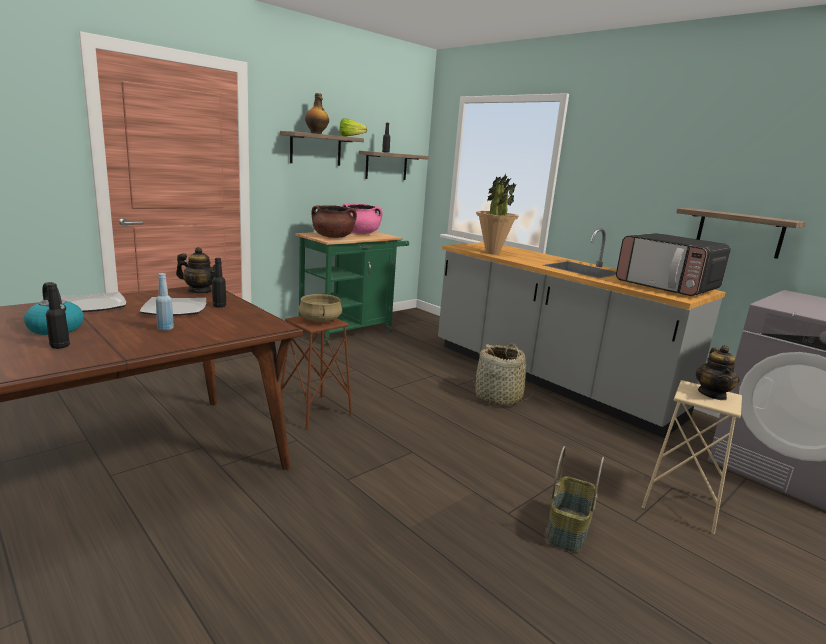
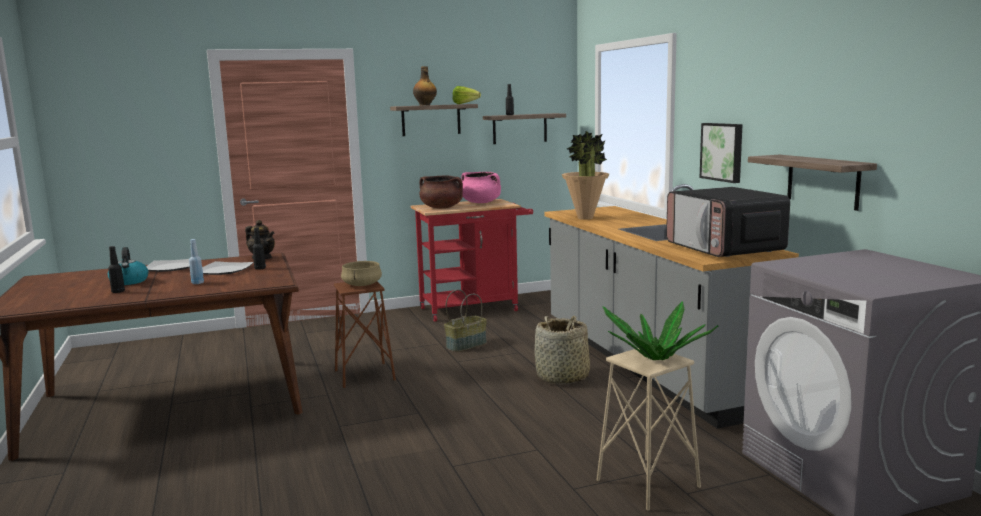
camera: 25 degrees right, 5 degrees down
green cart [295,231,409,346] -> red cart [410,199,533,322]
basket [547,446,604,553] -> basket moved to [444,289,487,352]
teapot [696,345,740,400] -> potted plant [603,301,718,360]
none -> picture [700,123,743,183]

